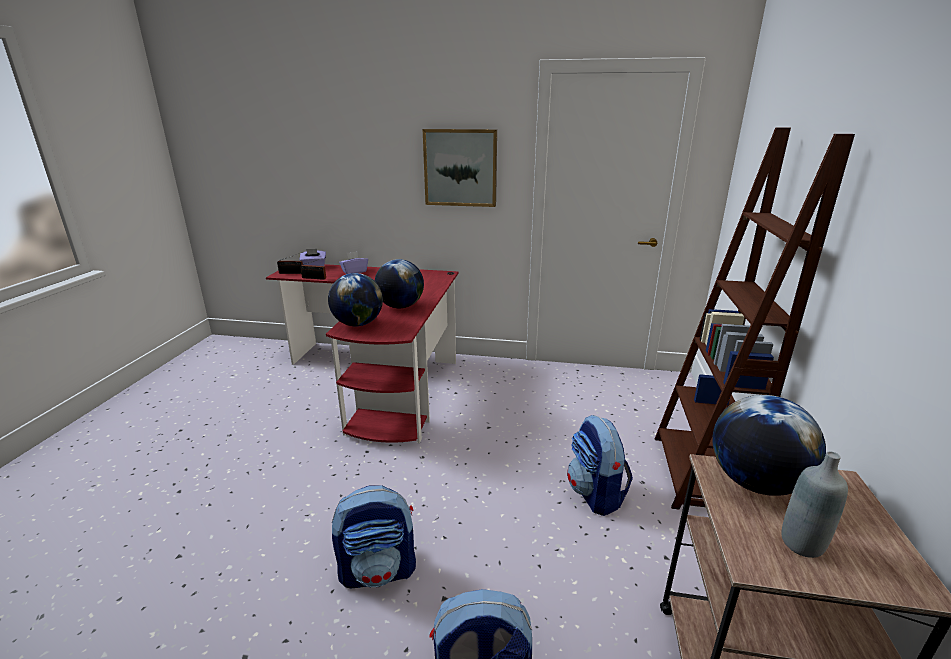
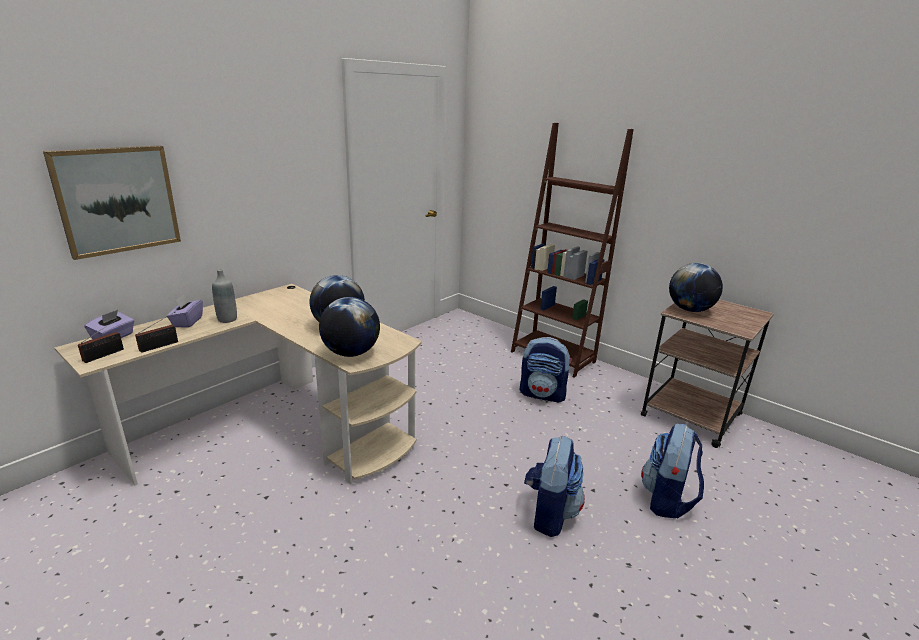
camera: 60 degrees left, 0 degrees up
red desk [266,264,459,444] -> beige desk [54,284,422,486]
picture [423,129,497,207] -> picture moved to [43,145,181,260]
grey bottle [781,452,848,558] -> grey bottle moved to [212,269,237,323]

